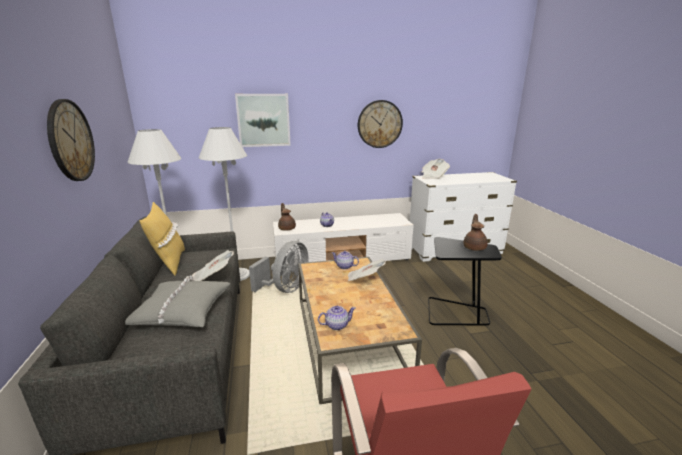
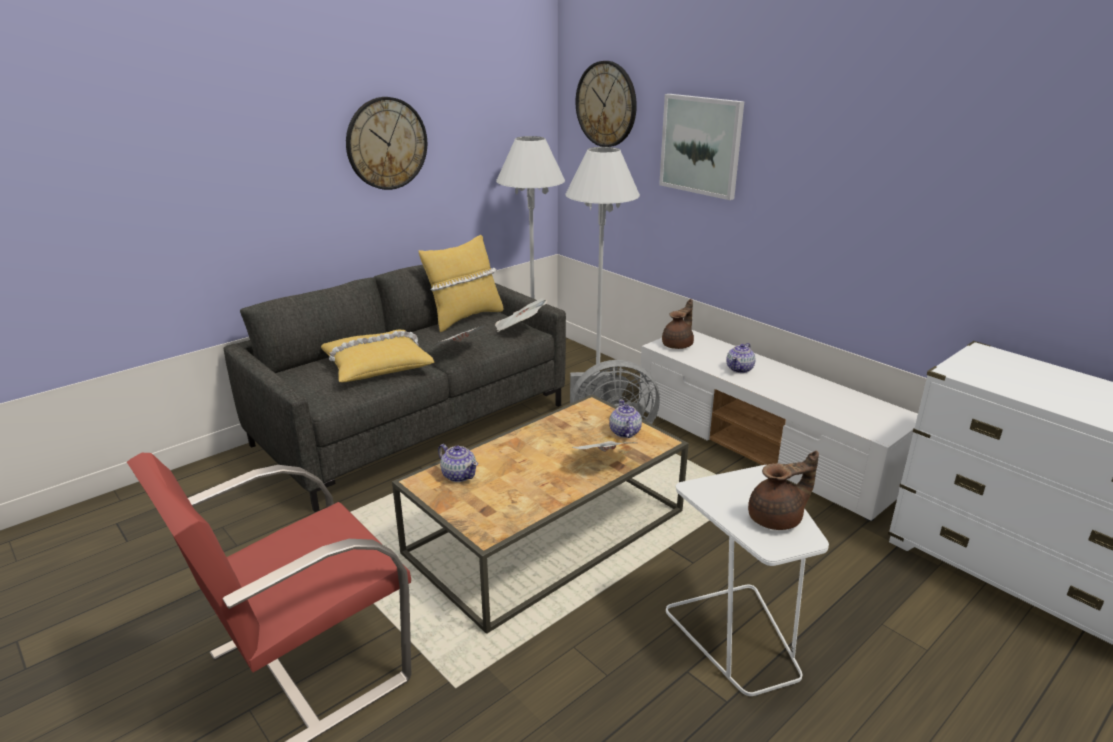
camera: 60 degrees right, 5 degrees up
grey pillow [125,275,231,327] -> yellow pillow [321,330,434,382]
wall clock [358,100,403,148] -> wall clock moved to [576,61,637,147]
newspaper [422,159,450,179] -> newspaper moved to [495,298,547,332]
black side table [428,237,502,325] -> white side table [666,465,829,696]

